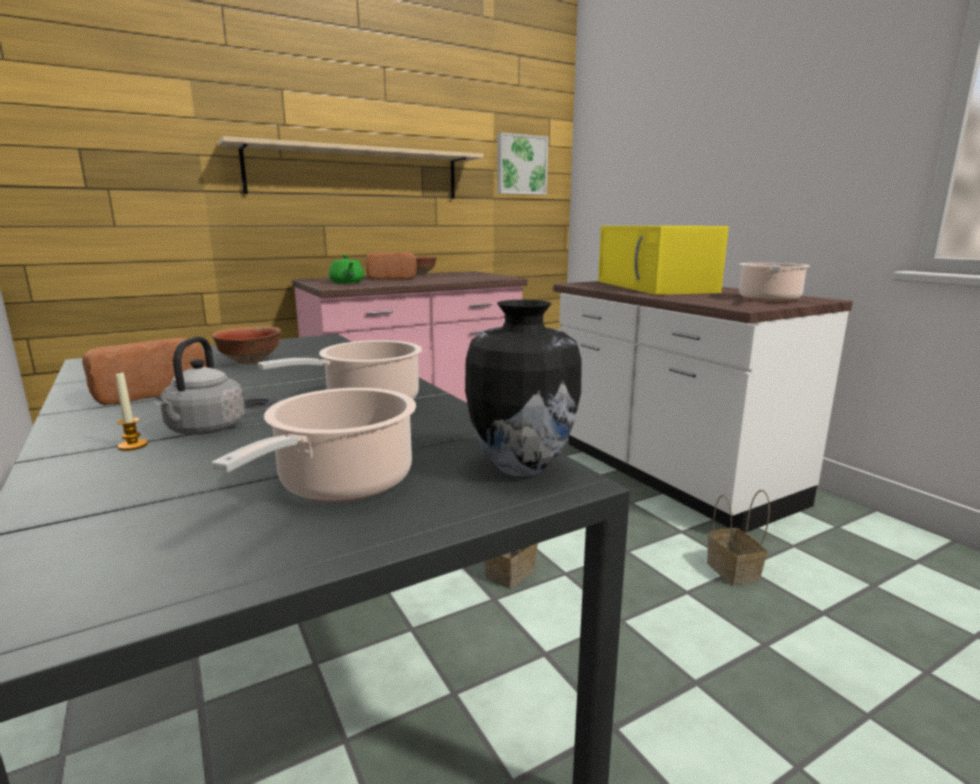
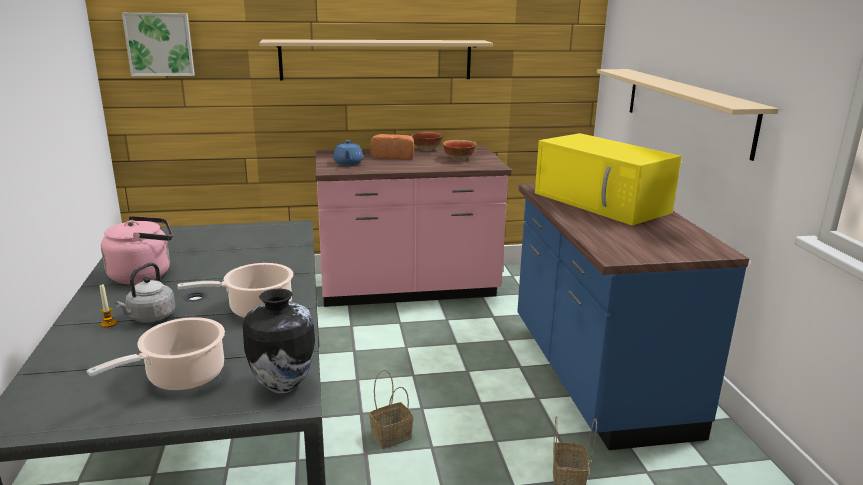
camera: 20 degrees right, 5 degrees up
bread [82,338,206,405] -> pink kettle [101,216,173,284]
bowl [212,326,281,364] -> bowl moved to [443,140,477,161]
green teapot [328,255,364,284] -> blue teapot [333,140,363,165]
picture [497,132,548,195] -> picture moved to [122,13,195,76]
white counter [553,281,853,533] -> blue counter [517,184,749,450]
yellow microwave [598,226,729,295] -> yellow microwave turned 45 degrees counterclockwise [535,133,682,226]
cooking pot [739,263,810,302] -> none
none -> beige shelf [597,69,779,161]

